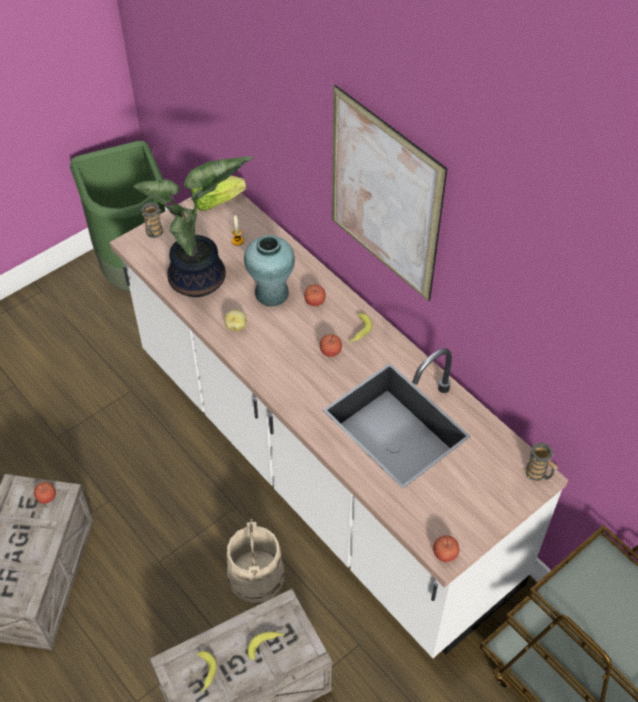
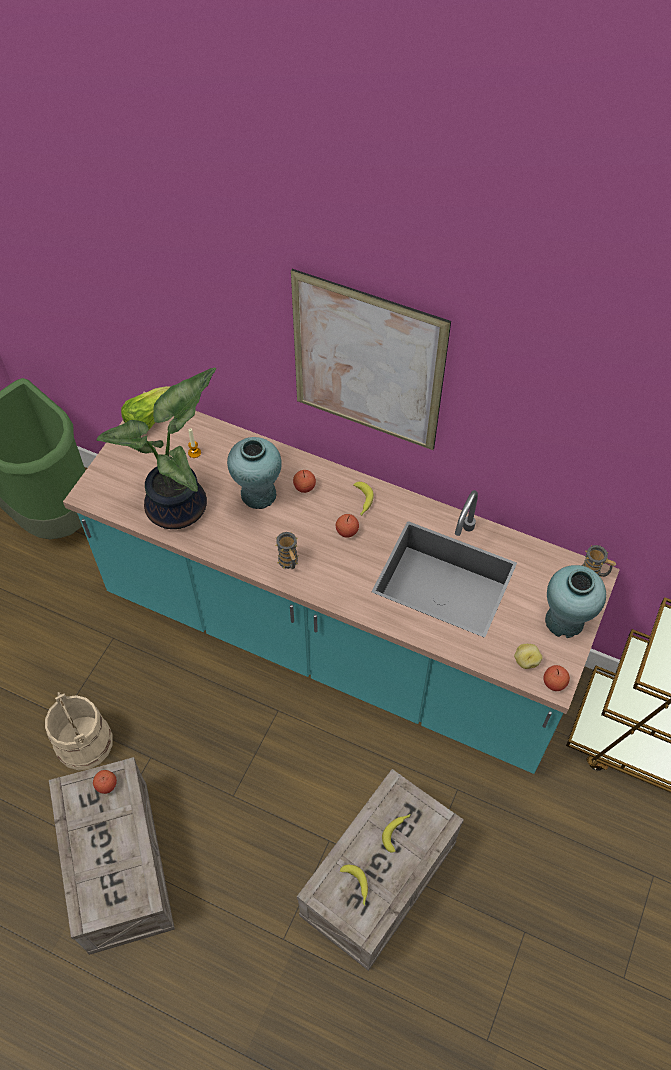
camera: 25 degrees left, 5 degrees up
white counter [110,193,568,658] -> turquoise counter [63,392,620,774]
mug [141,202,164,238] -> mug moved to [275,532,298,569]
potato [224,309,247,332] -> potato moved to [514,644,543,669]
beige bucket [227,519,285,603] -> beige bucket moved to [45,692,113,770]
none -> turquoise vase [545,565,606,638]

